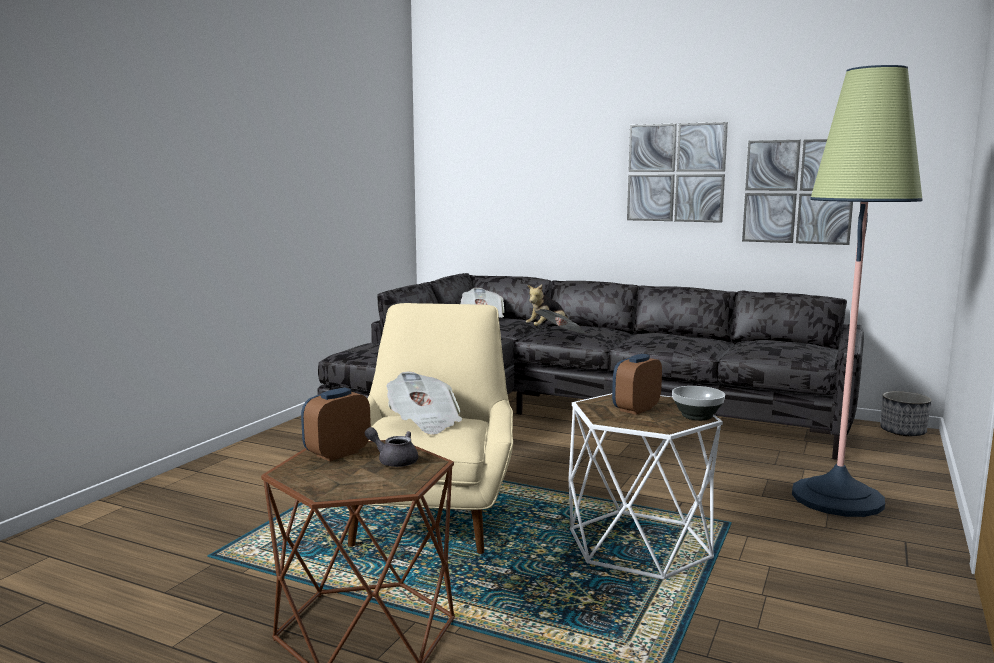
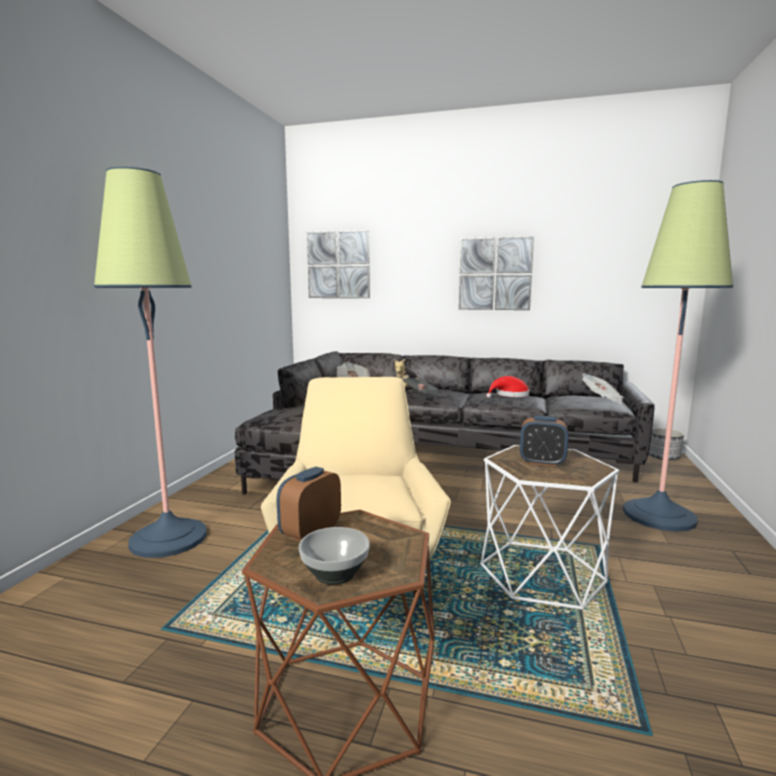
camera: 10 degrees left, 0 degrees up
grey teapot [365,427,418,467] -> none
newspaper [386,372,462,435] -> newspaper moved to [582,373,623,404]
alarm clock [612,354,662,415] -> alarm clock turned 105 degrees counterclockwise [520,416,568,467]
bowl [672,386,725,421] -> bowl moved to [299,527,370,585]
picture [742,139,853,245] -> picture moved to [307,230,370,298]
none -> floor lamp [94,167,207,558]
none -> red hat [486,376,530,398]

